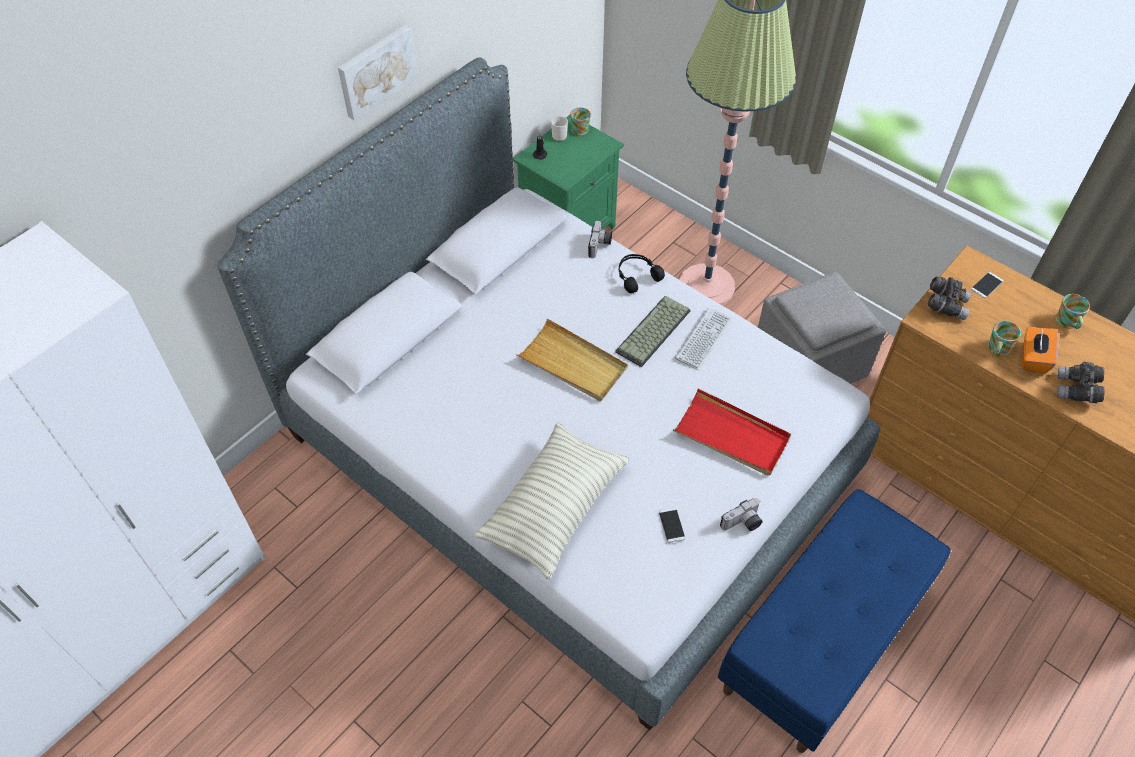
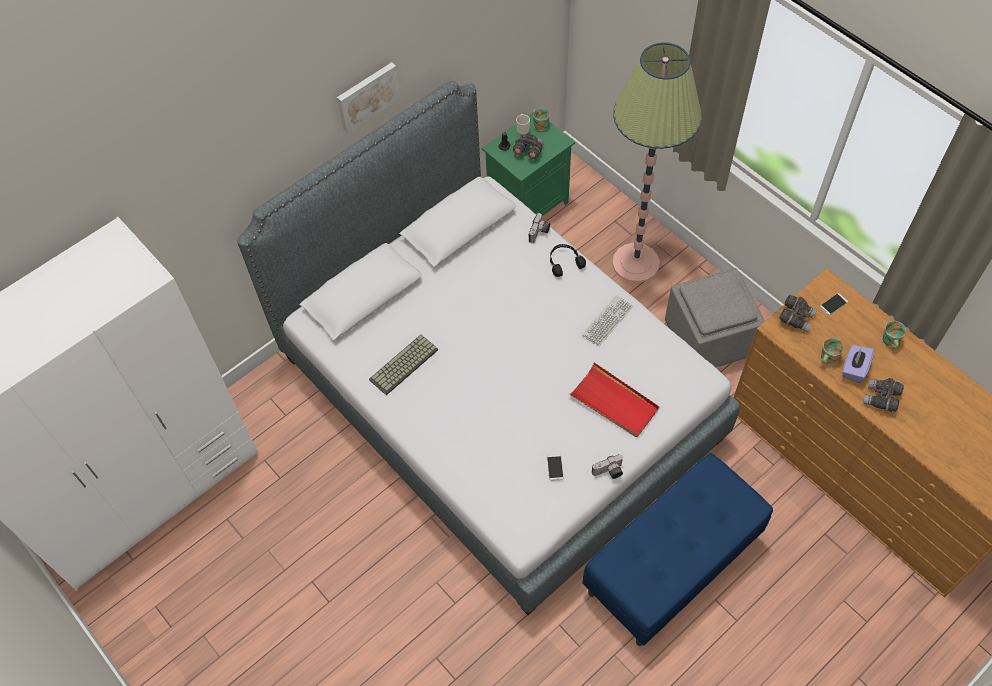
camera: 10 degrees right, 5 degrees up
pillow [474,422,629,579] -> none
beige tray [516,318,628,401] -> none
keyboard [615,296,691,367] -> keyboard moved to [369,335,438,395]
orange tissue box [1022,327,1059,374] -> purple tissue box [842,345,875,383]
none -> grey binoculars [513,134,544,159]

